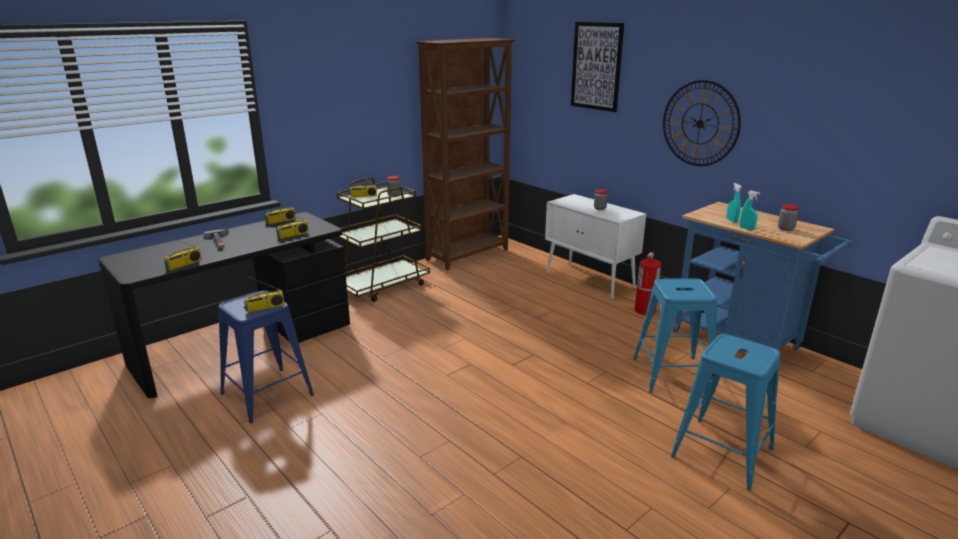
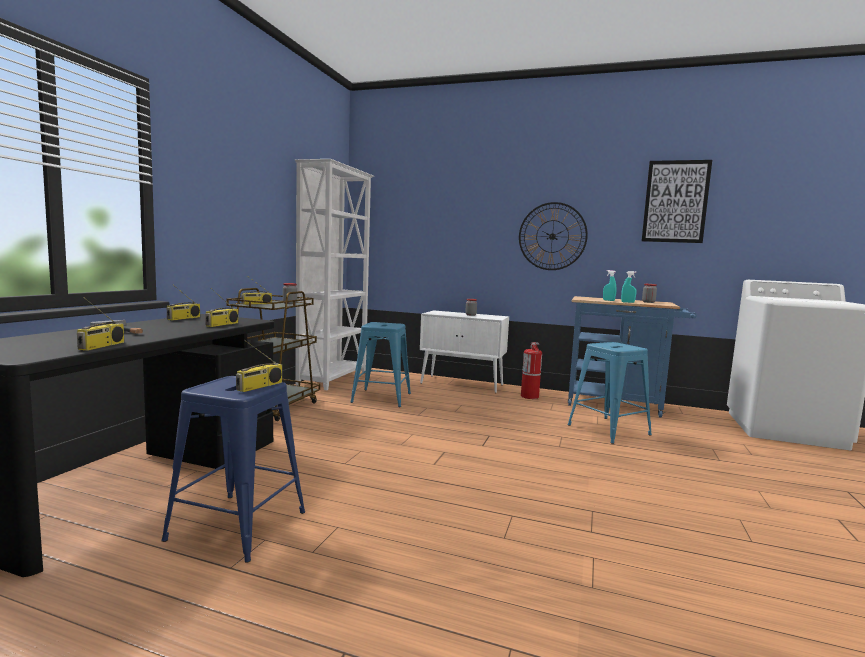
camera: 30 degrees left, 15 degrees down
brown bookcase [416,38,516,270] -> white bookcase [295,159,374,390]
picture [571,22,624,112] -> picture moved to [642,160,712,243]
blue stool [671,334,781,491] -> blue stool moved to [350,322,411,407]

